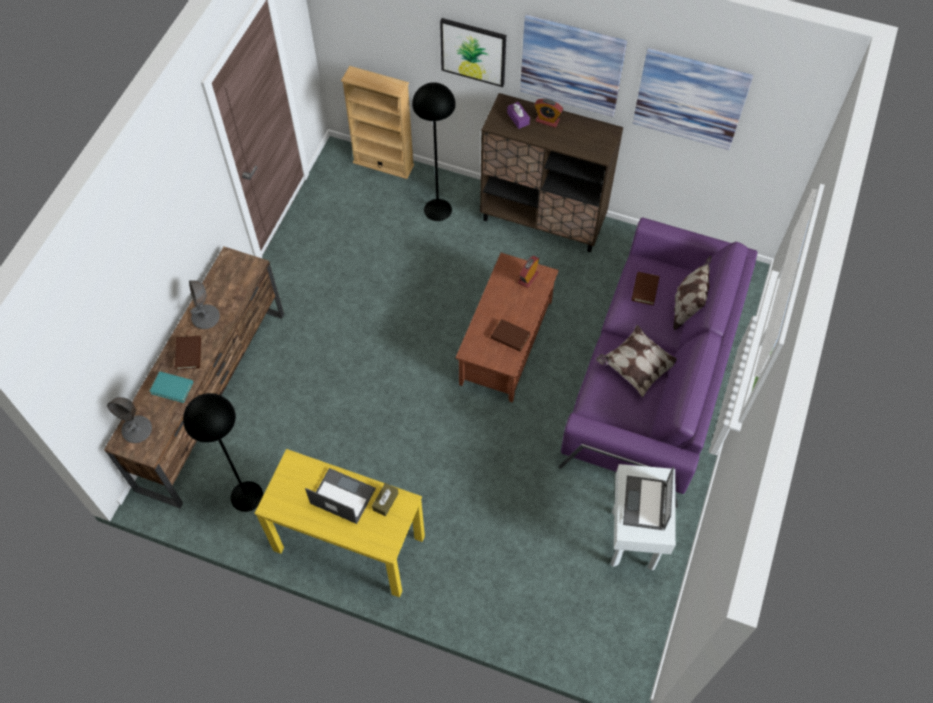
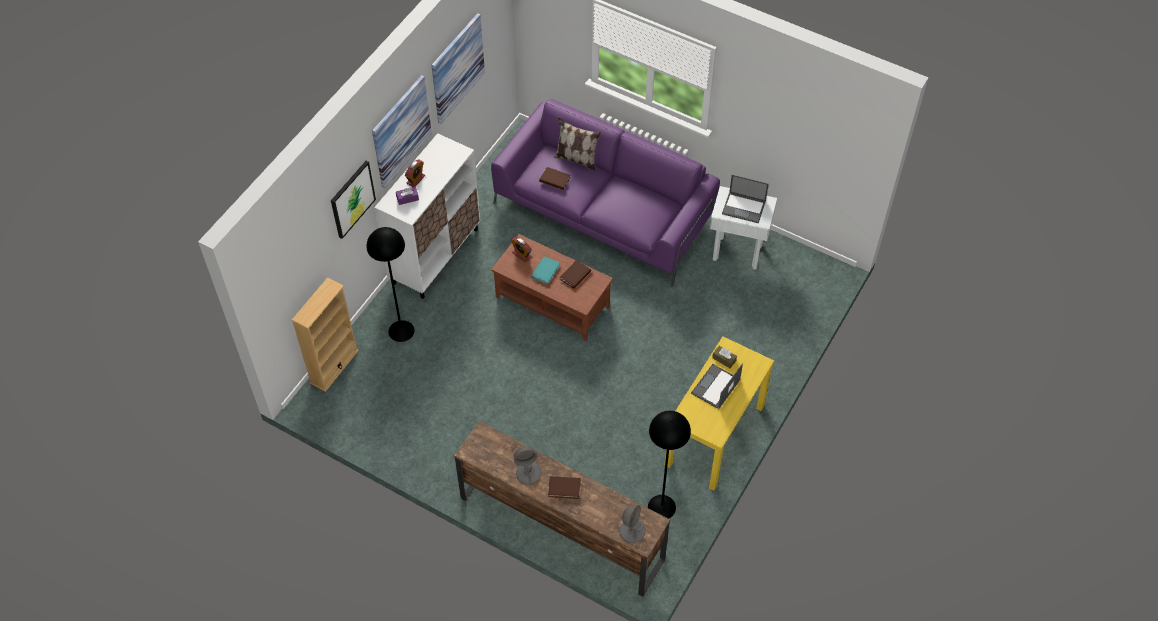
camera: 80 degrees left, 5 degrees down
turquoise book [149,371,193,403] -> turquoise book moved to [531,256,560,285]
brown cabinet [480,93,623,252] -> white cabinet [374,133,481,299]
pillow [596,325,677,398] -> none

